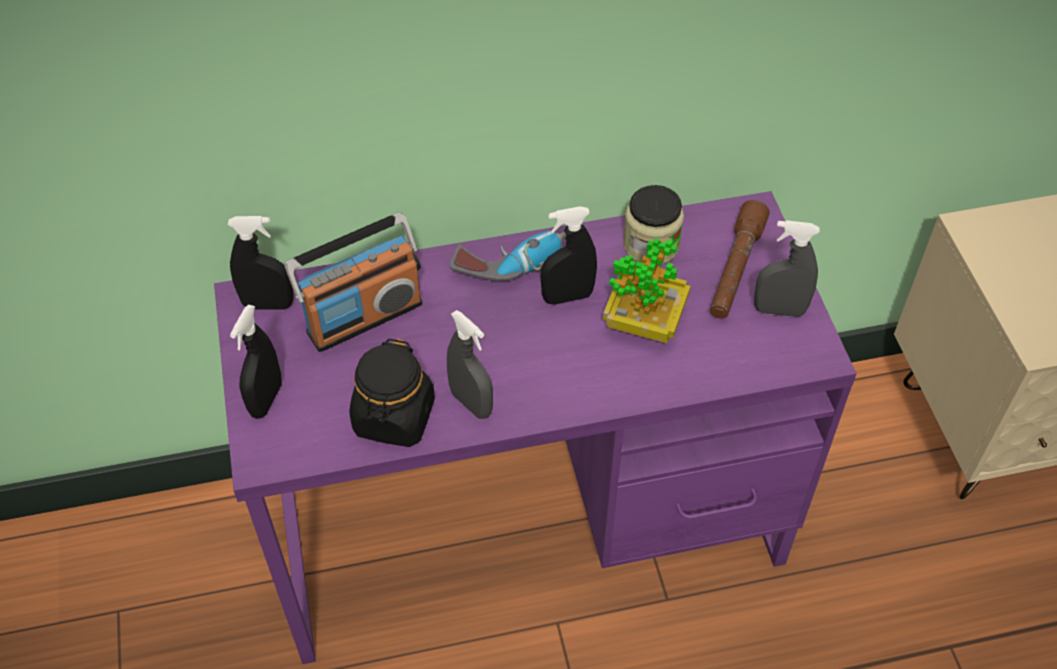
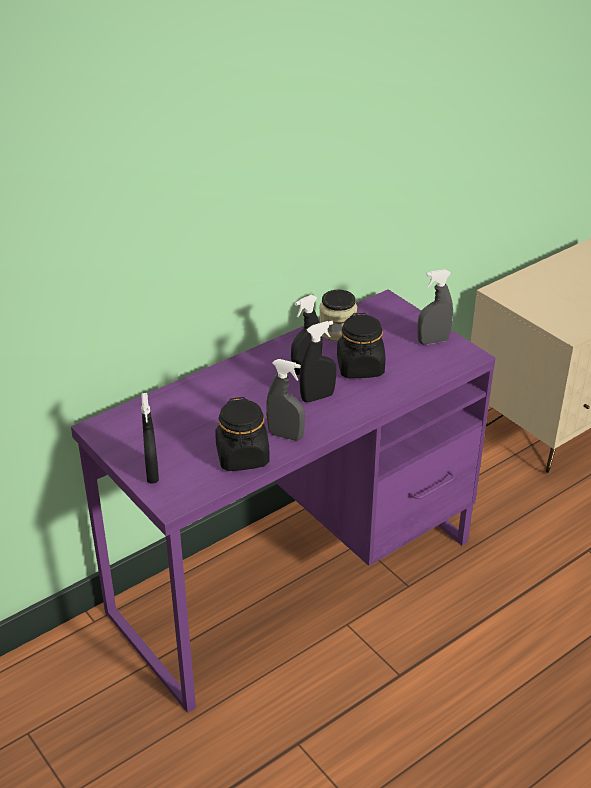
camera: 25 degrees left, 15 degrees down
black spray bottle [228,216,293,310] -> black spray bottle moved to [299,321,336,402]
radio [285,212,422,352] -> none
power drill [450,231,566,281] -> none
potted plant [603,238,690,343] -> black jar [337,313,385,378]
brown flashlight [710,200,770,319] -> none

